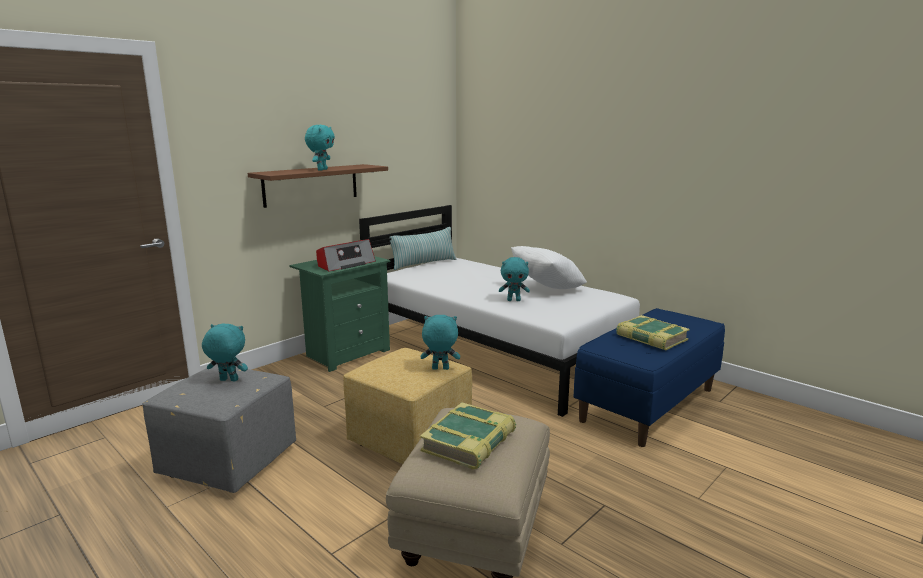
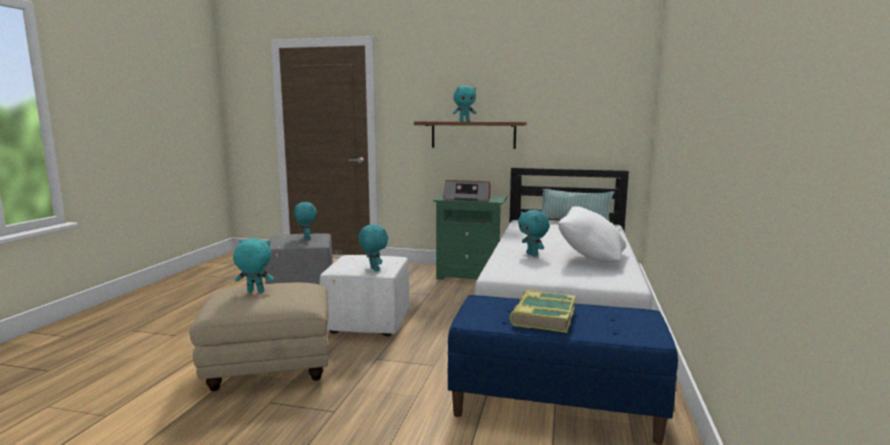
camera: 60 degrees right, 5 degrees down
yellow ottoman [343,348,472,464] -> white ottoman [319,255,410,336]
book [420,402,516,470] -> turquoise plush toy [233,238,274,292]

